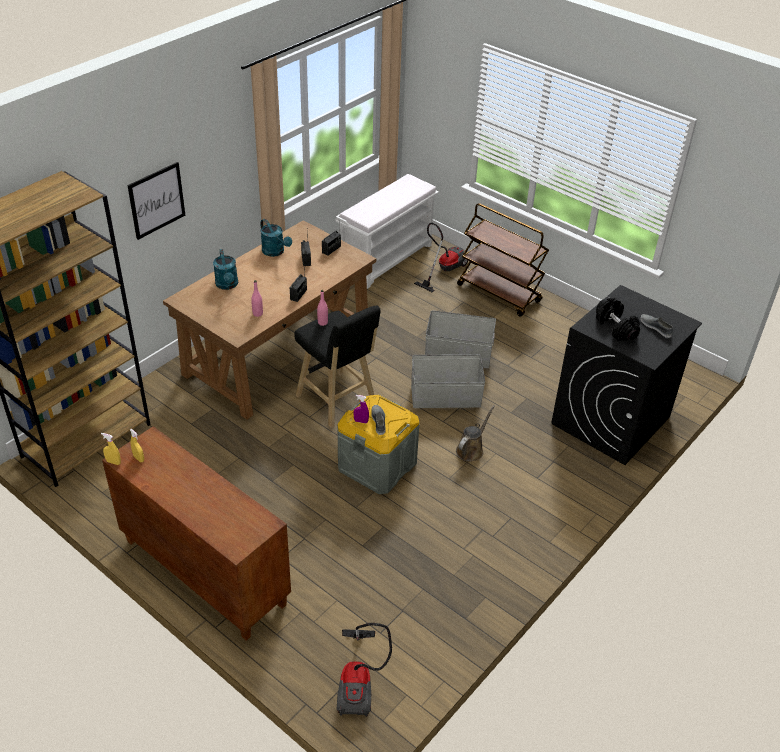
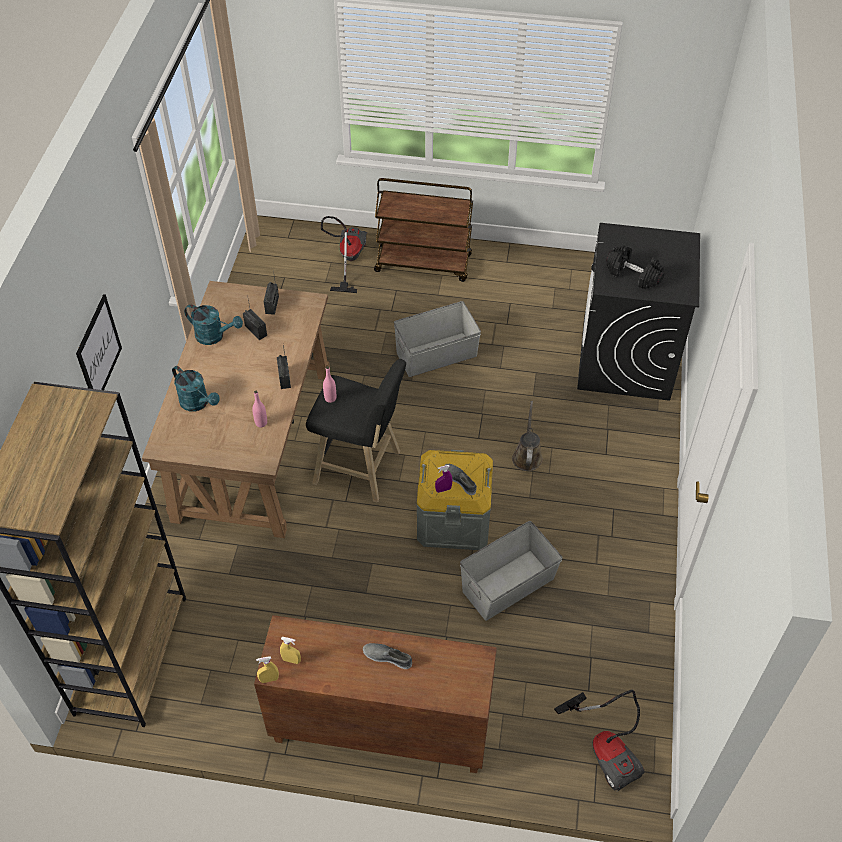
camera: 30 degrees left, 10 degrees up
white bench [336,174,439,289] -> none
grey storage box [411,354,485,408] -> grey storage box moved to [460,521,563,621]
grey shoe [640,314,673,338] -> grey shoe moved to [363,643,412,669]

